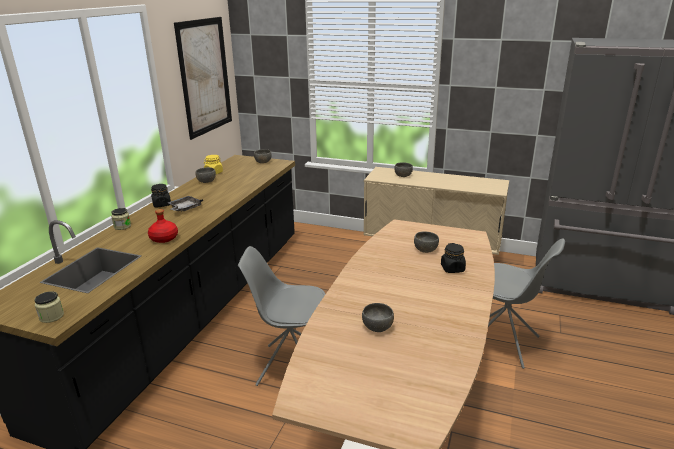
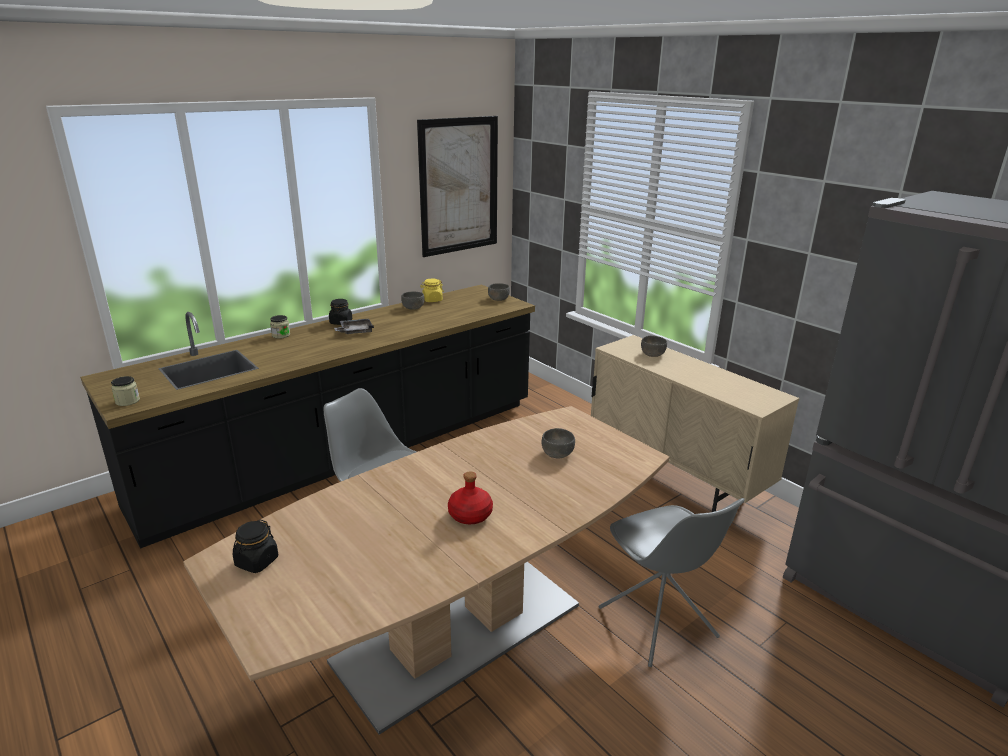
camera: 30 degrees right, 0 degrees up
red bottle [148,209,178,243] -> red bottle moved to [448,471,493,524]
grey bowl [362,303,394,332] -> none
black jar [441,243,466,273] -> black jar moved to [233,519,278,573]

